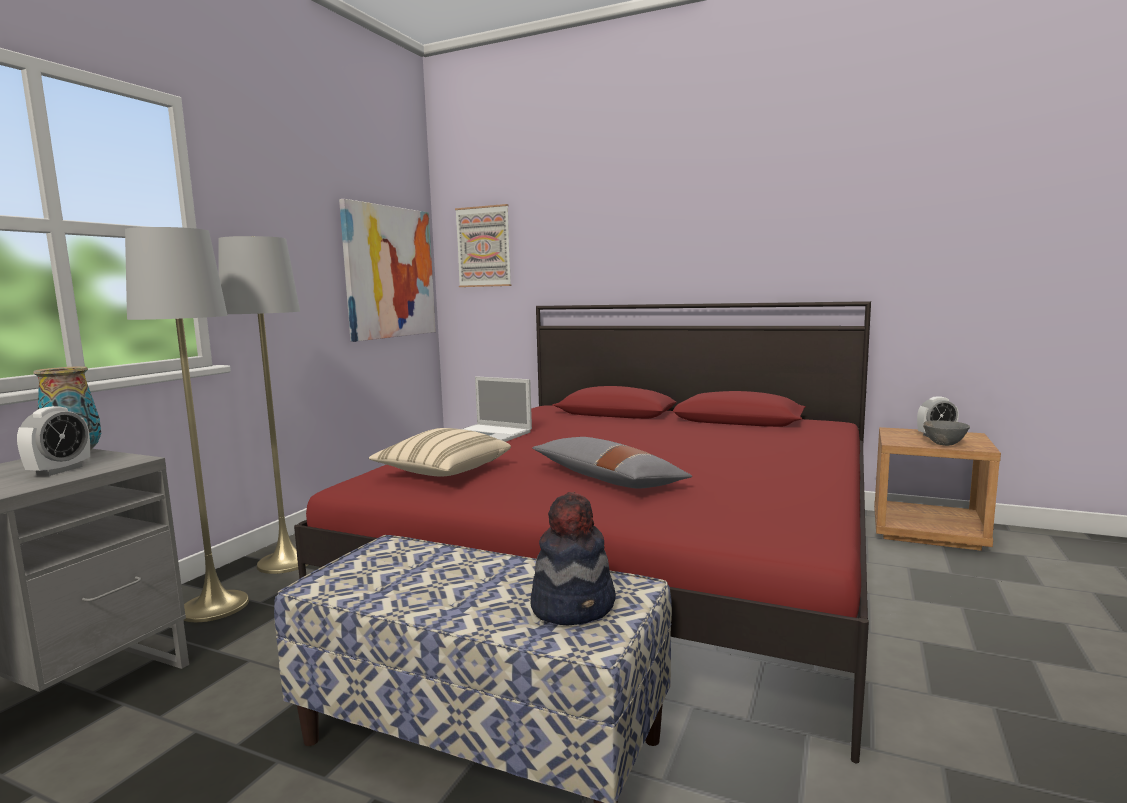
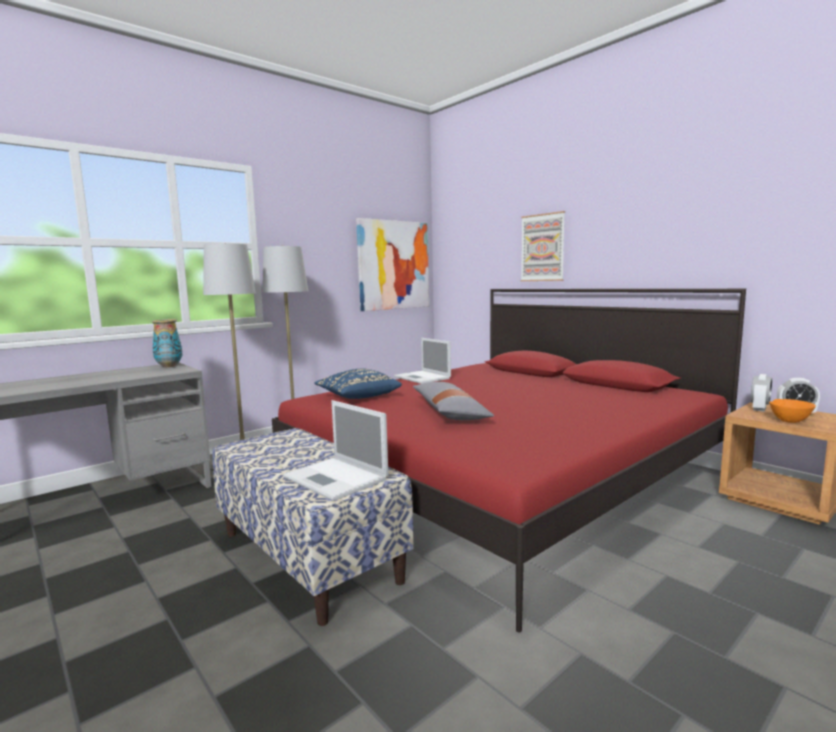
camera: 25 degrees right, 0 degrees up
alarm clock [17,406,90,476] -> alarm clock moved to [751,374,772,412]
beige pillow [369,428,511,476] -> blue pillow [314,369,402,399]
picture [455,204,511,287] -> picture moved to [521,211,565,281]
hat [530,492,616,626] -> laptop [283,400,388,501]
grey bowl [923,420,970,446] -> orange bowl [769,399,816,423]

